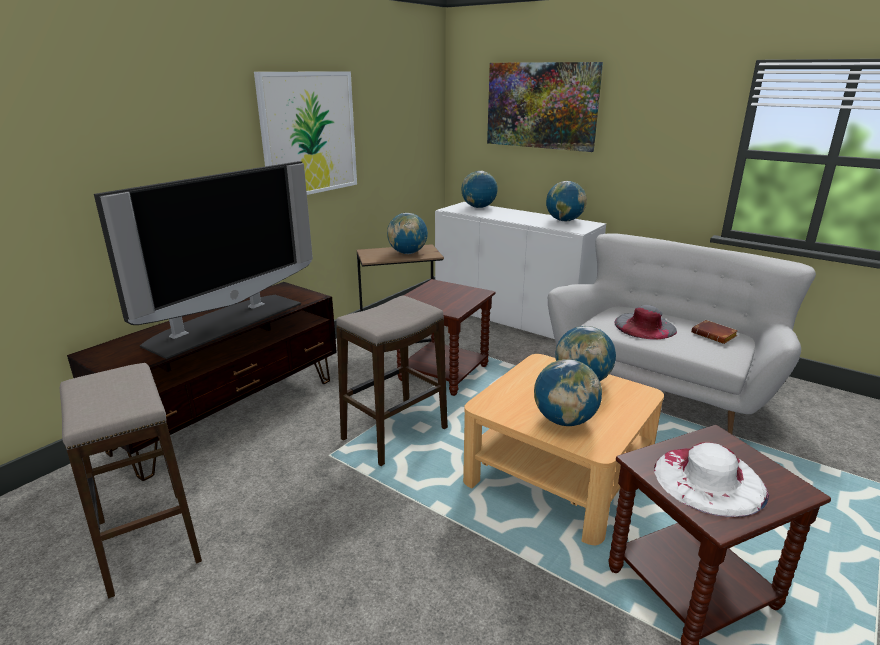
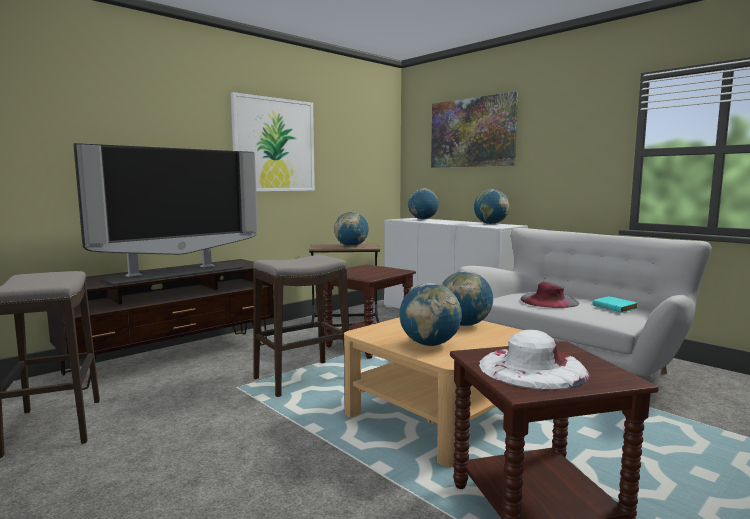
camera: 10 degrees right, 15 degrees down
brown book [691,320,738,344] -> turquoise book [592,296,638,313]

